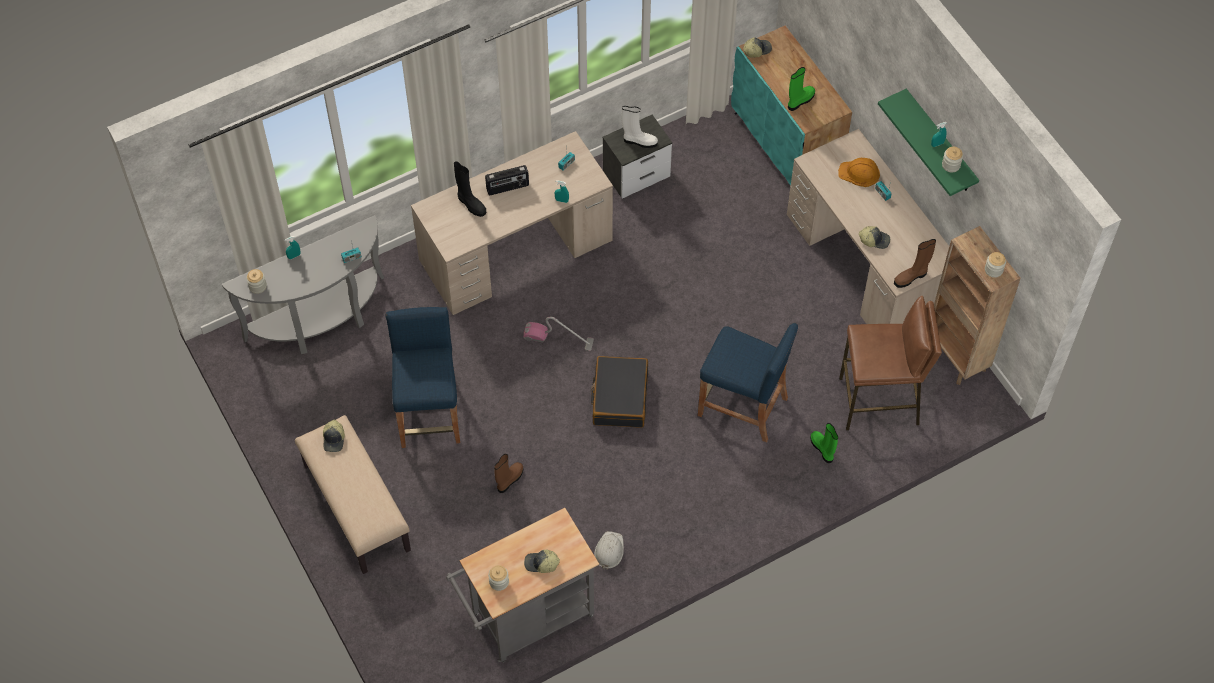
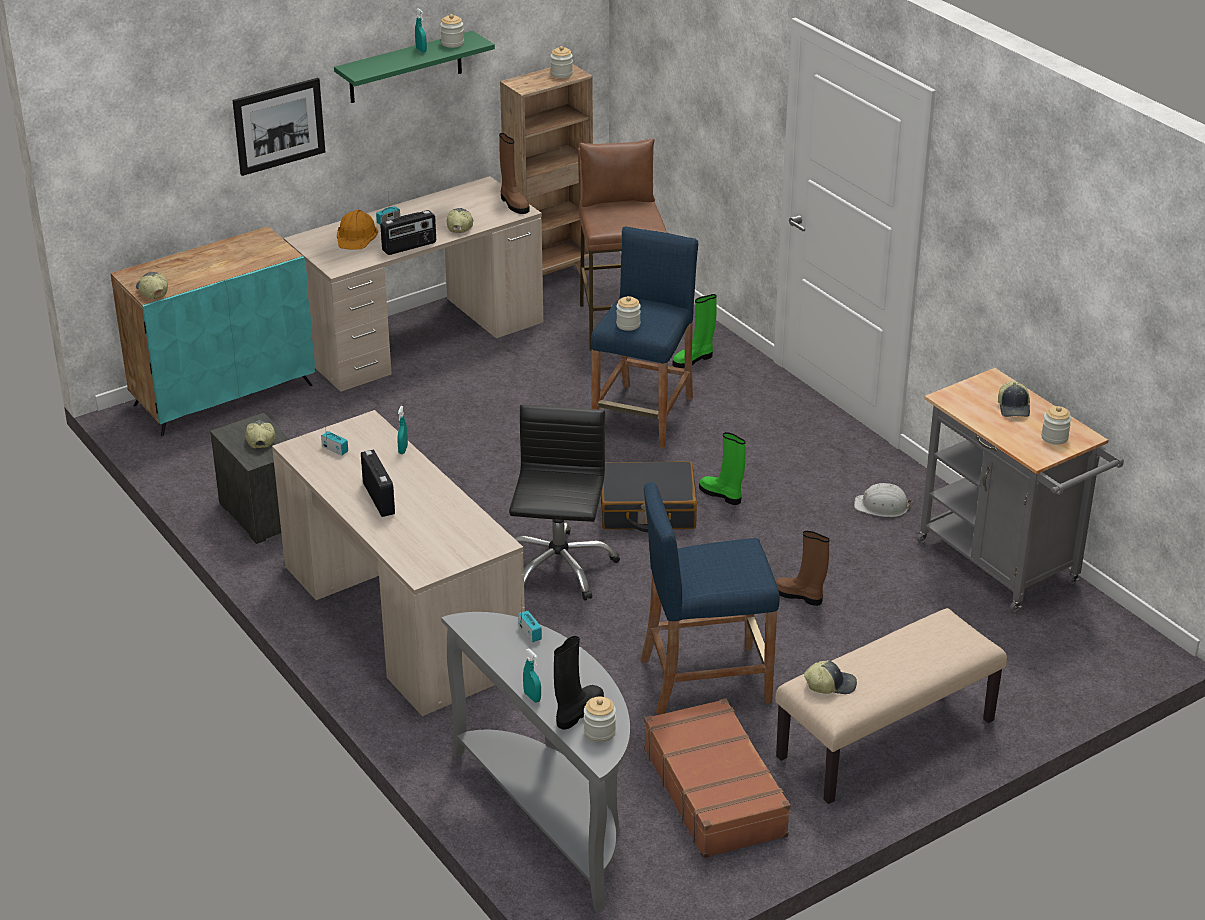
camera: 95 degrees left, 25 degrees down
black boot [454,161,486,217] -> black boot moved to [554,636,604,730]
vacuum cleaner [523,317,594,351] -> black office chair [509,405,620,601]
white boot [621,106,658,148] -> cap [245,420,276,449]
green boot [788,67,815,111] -> green boot moved to [699,432,746,505]
none -> picture [233,78,325,176]
none -> radio [380,210,436,255]
none -> jar [616,296,641,331]
none -> brown suitcase [644,698,791,858]

